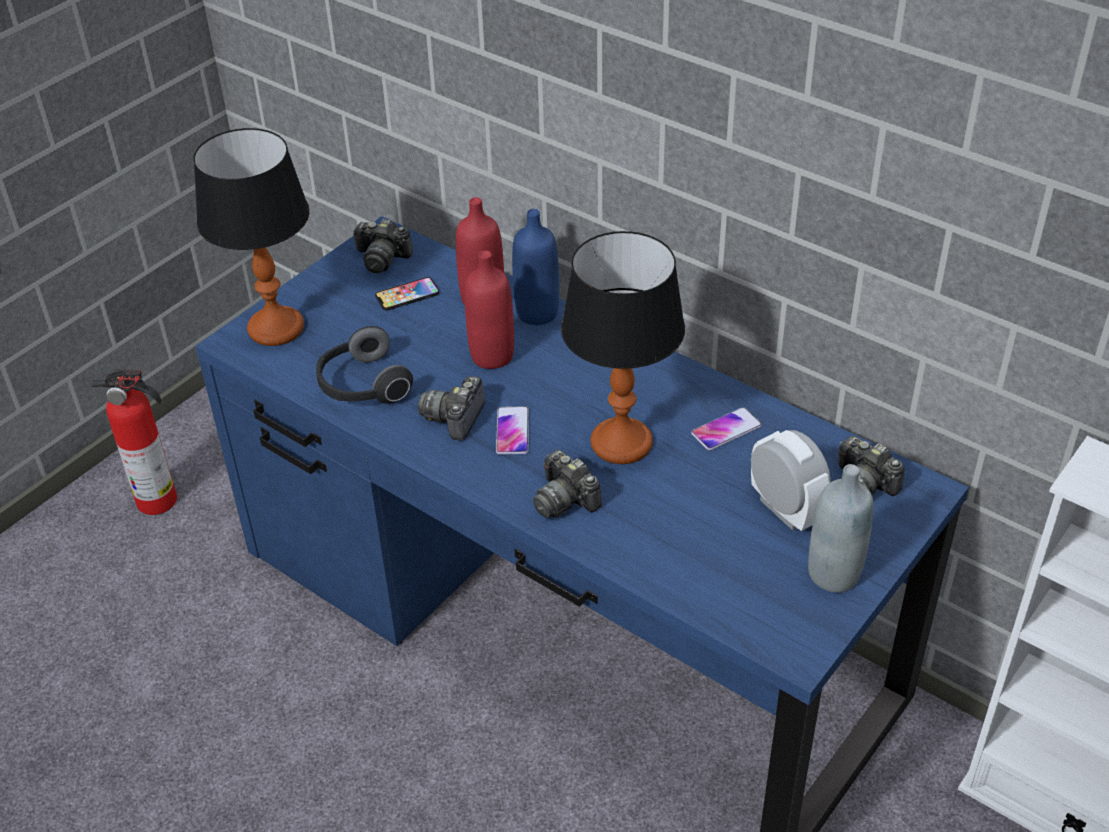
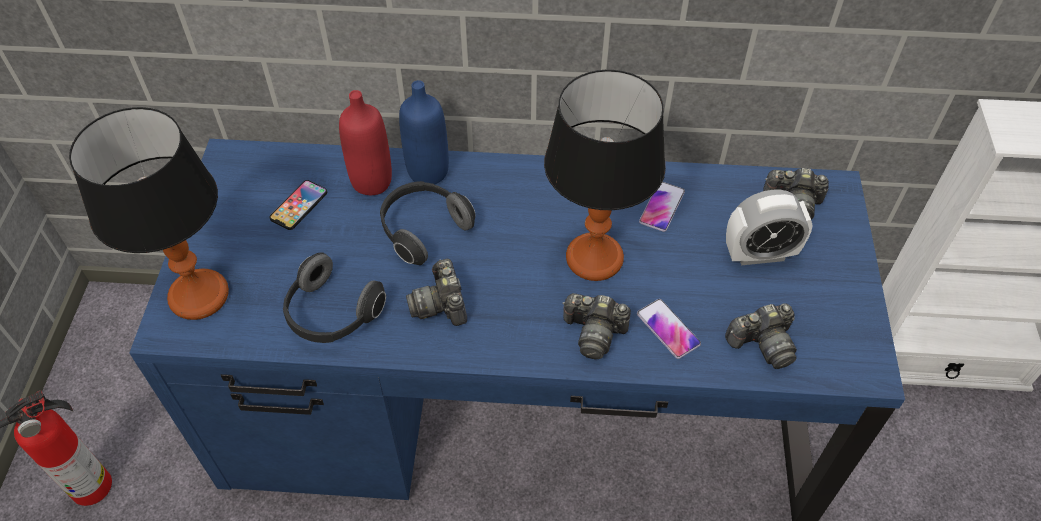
camera: 35 degrees left, 10 degrees up
camera [353,219,413,273] -> camera moved to [725,303,797,369]
red bottle [465,251,514,369] -> headphones [380,181,476,265]
phone [496,406,529,455] -> phone moved to [637,299,701,359]
alarm clock [751,430,831,531] -> alarm clock turned 150 degrees clockwise [726,190,813,265]
grey bottle [808,464,874,593] -> none

